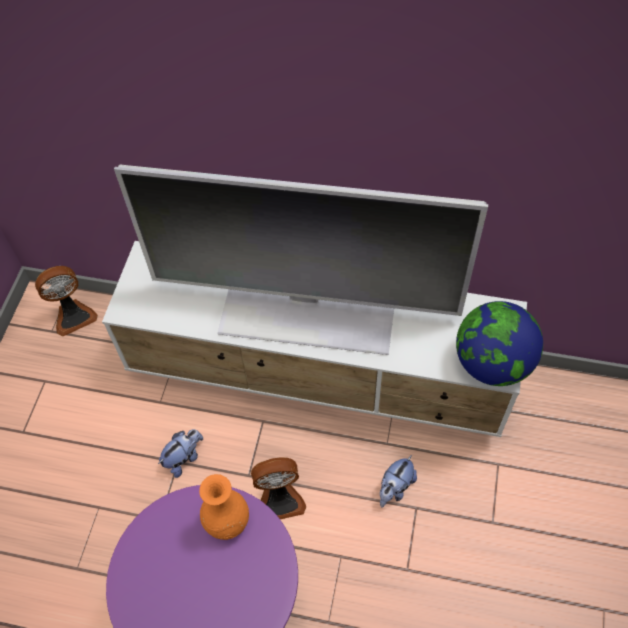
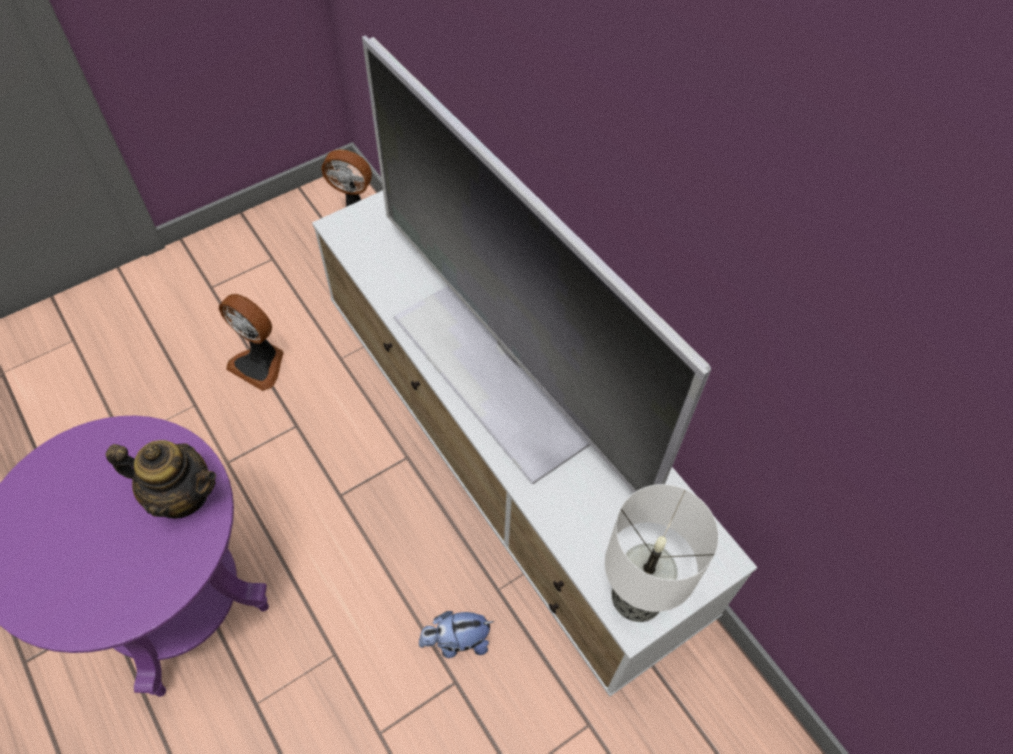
camera: 40 degrees right, 0 degrees up
plush toy [158,429,203,478] -> none
orange vase [199,474,249,540] -> teapot [106,440,216,519]
fan [251,458,306,519] -> fan moved to [219,294,284,391]
globe [456,301,543,386] -> table lamp [605,484,719,622]

